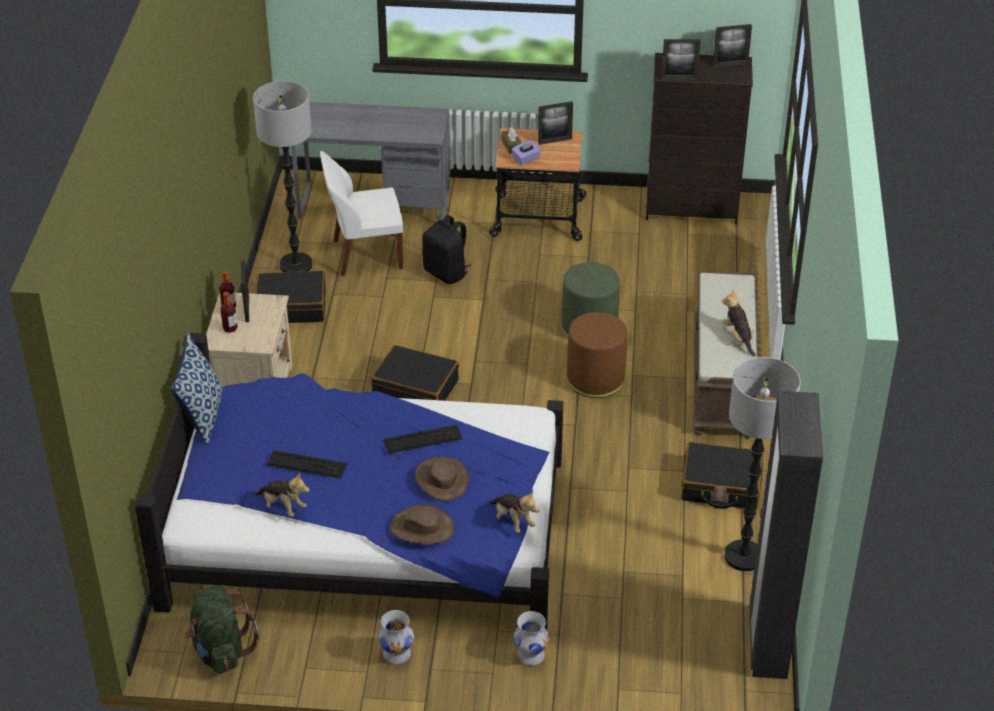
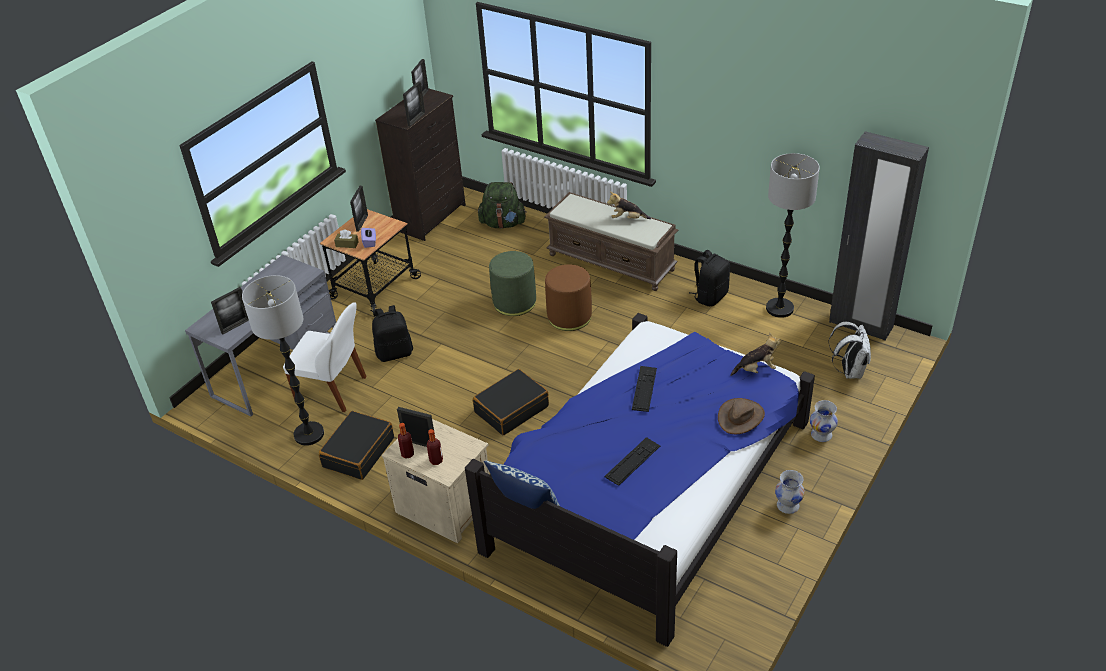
camera: 60 degrees left, 0 degrees up
green backpack [185,585,259,674] -> green backpack moved to [478,182,527,229]
plush toy [254,472,310,517] -> none
white chair [320,151,403,276] -> white chair turned 90 degrees counterclockwise [283,302,367,412]
brown hat [415,457,469,501] -> none
black suitcase [681,442,763,510] -> black backpack [689,250,730,306]
none -> picture frame [211,287,249,334]
none -> white backpack [828,322,871,379]

